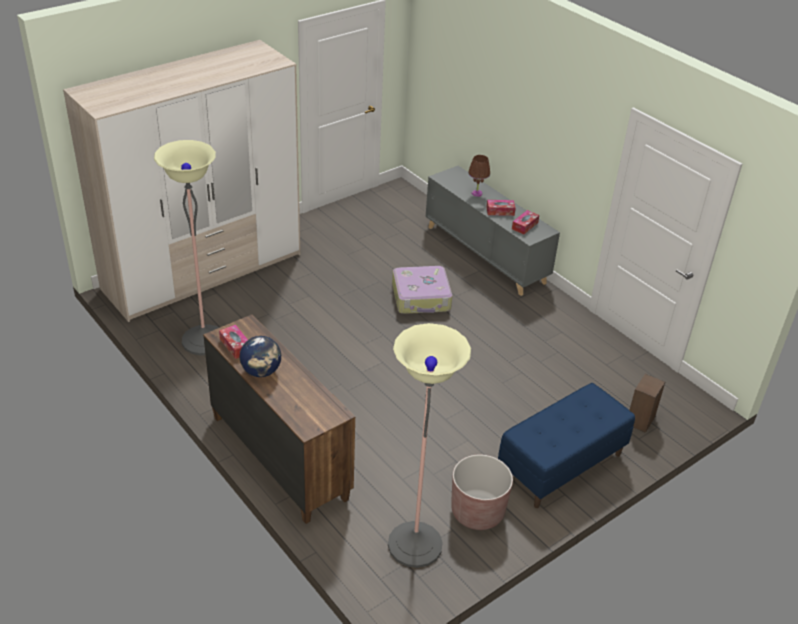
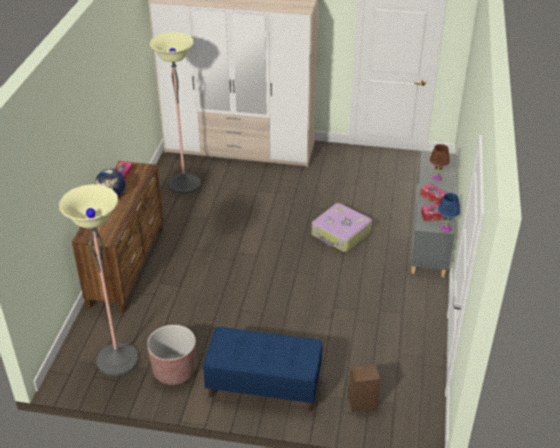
camera: 50 degrees right, 0 degrees up
none -> blue table lamp [438,193,460,232]

